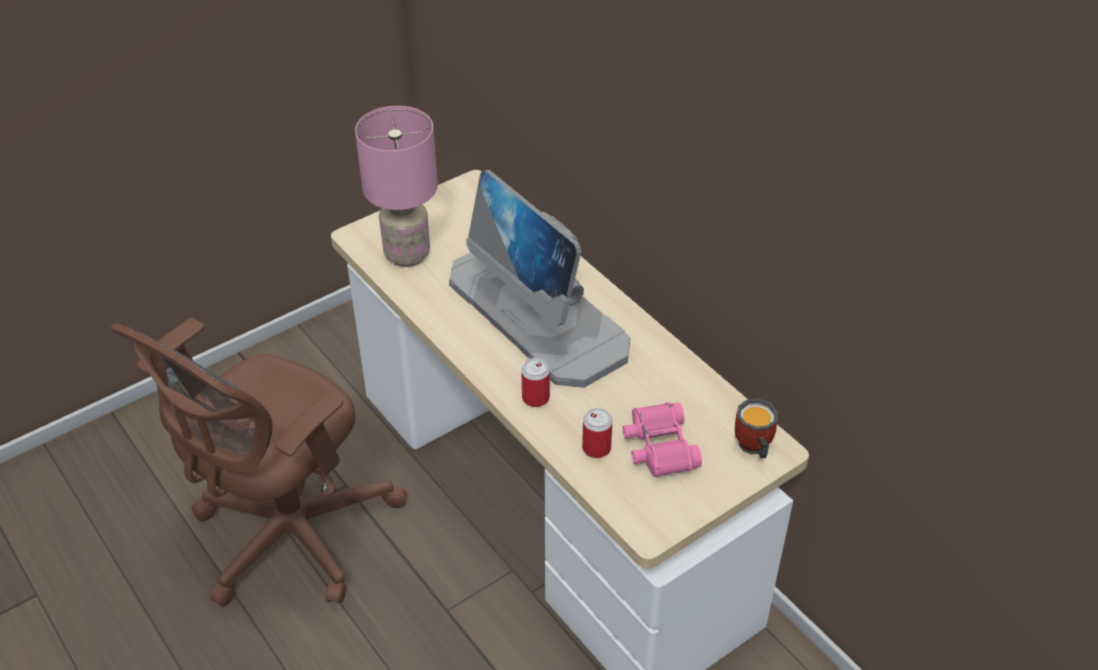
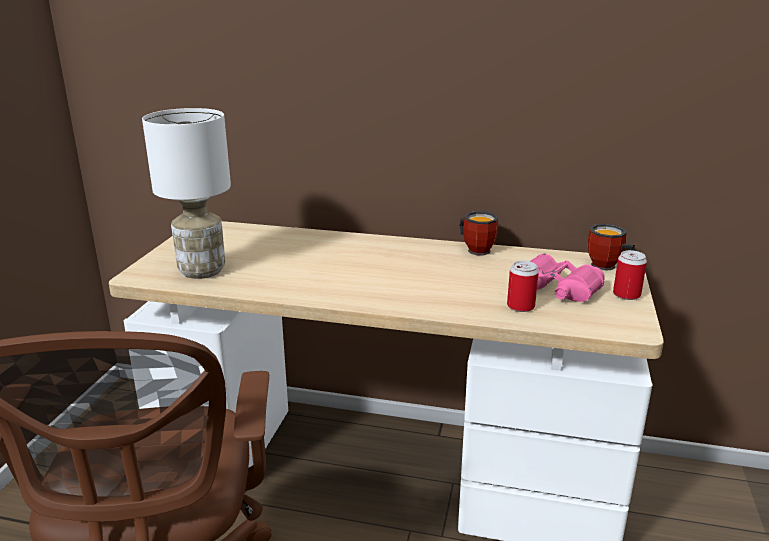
camera: 40 degrees left, 20 degrees down
pink table lamp [355,106,438,267] -> white table lamp [142,108,231,279]
monitor [449,170,630,388] -> none
can [521,358,550,407] -> can moved to [613,250,647,300]
none -> mug [459,211,498,255]

